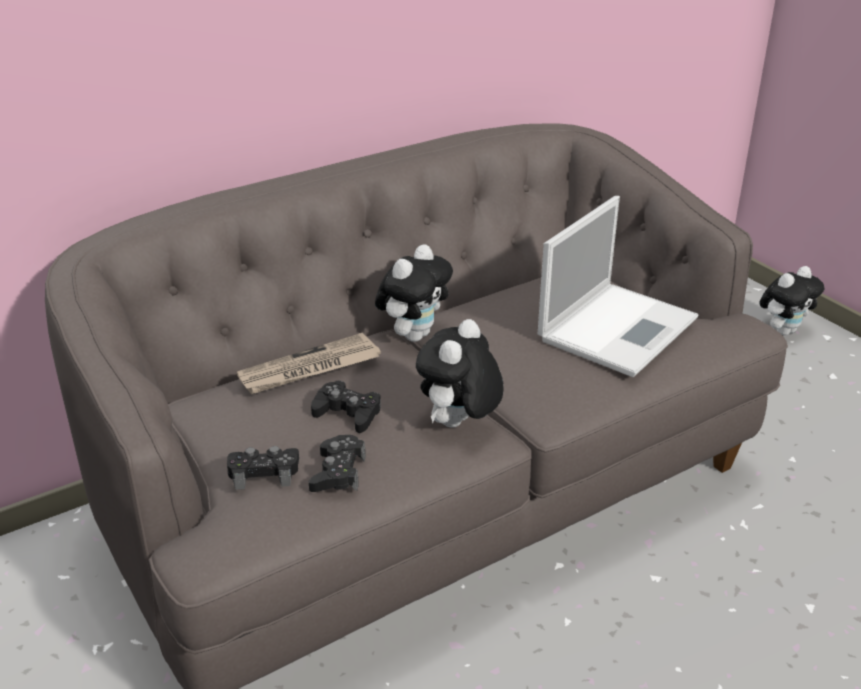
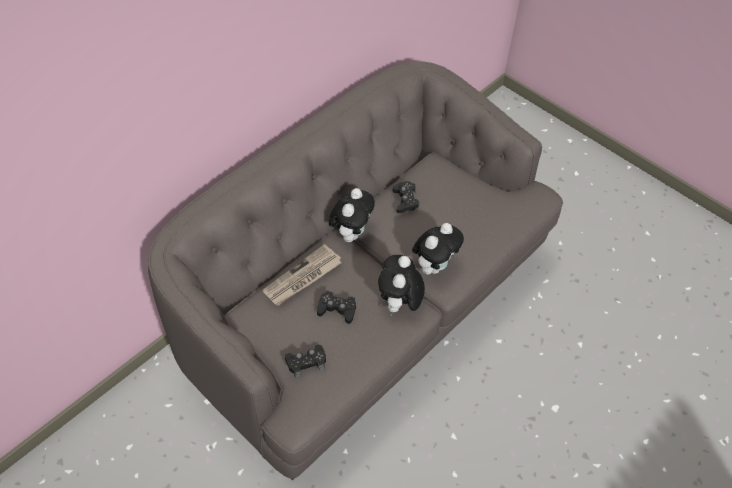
camera: 15 degrees left, 20 degrees up
black game controller [309,435,366,492] -> black game controller moved to [393,181,420,213]
laptop [538,196,698,377] -> none
plush toy [759,266,824,336] -> plush toy moved to [412,223,464,275]

